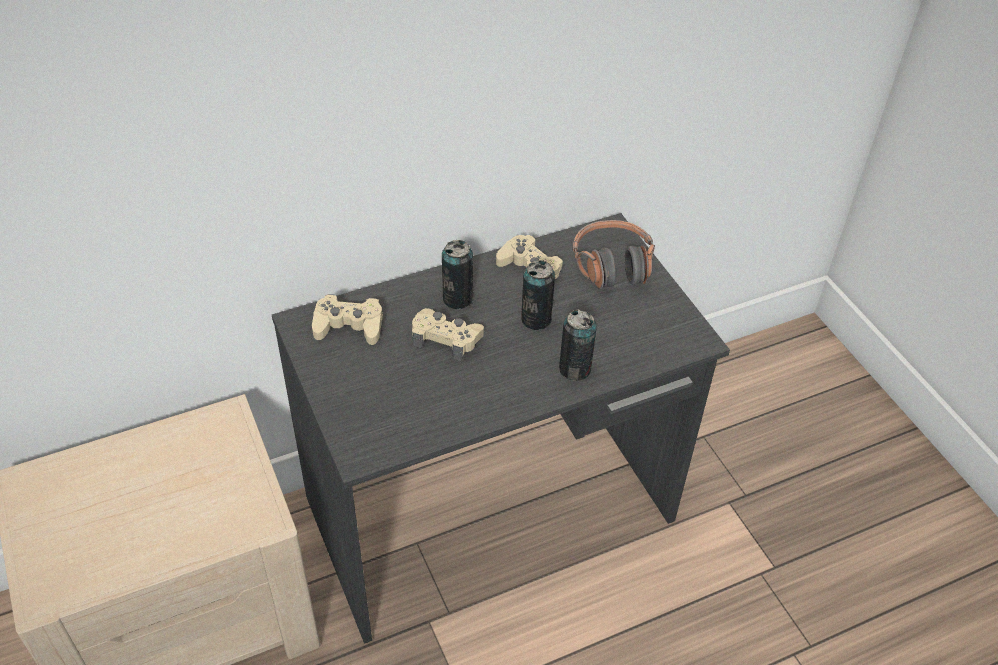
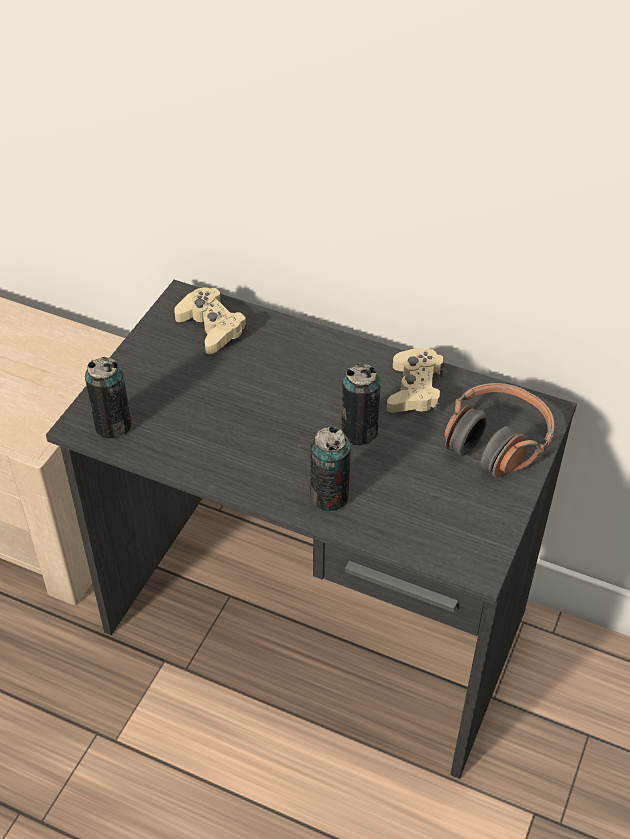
camera: 50 degrees right, 0 degrees up
beige game controller [412,308,484,361] -> none
can [442,240,473,309] -> can moved to [85,357,131,439]

